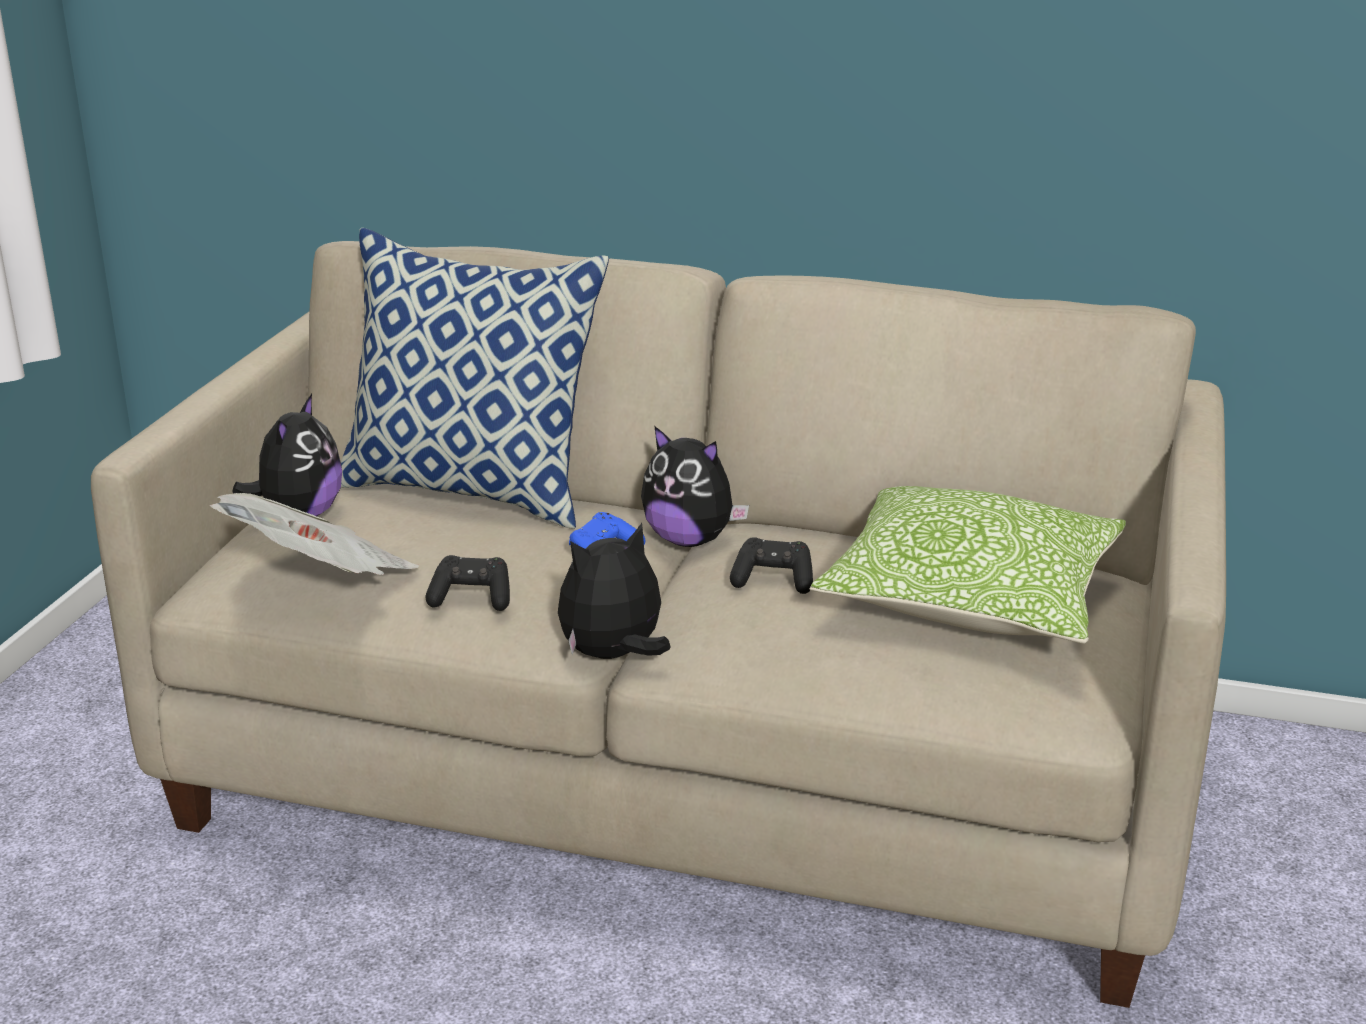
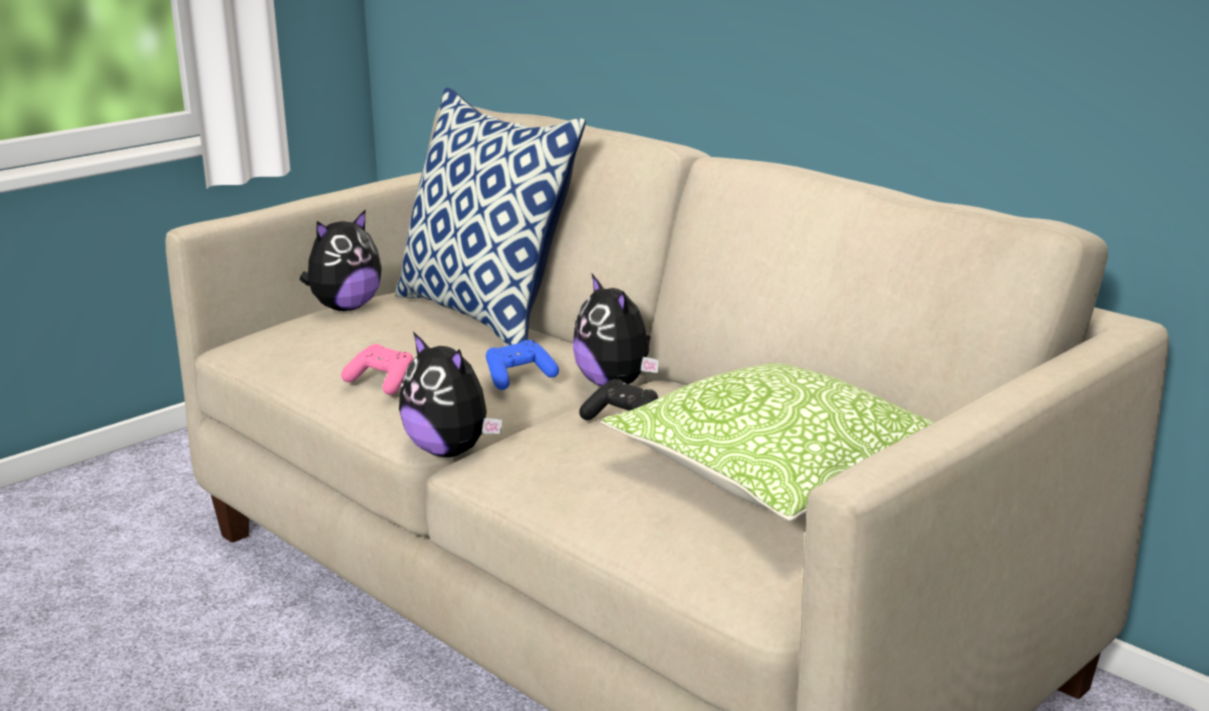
camera: 30 degrees right, 5 degrees down
newspaper [209,493,419,575] -> none
black game controller [426,555,510,611] -> pink game controller [341,344,413,395]
plush toy [558,523,670,659] -> plush toy turned 135 degrees counterclockwise [399,332,502,457]

